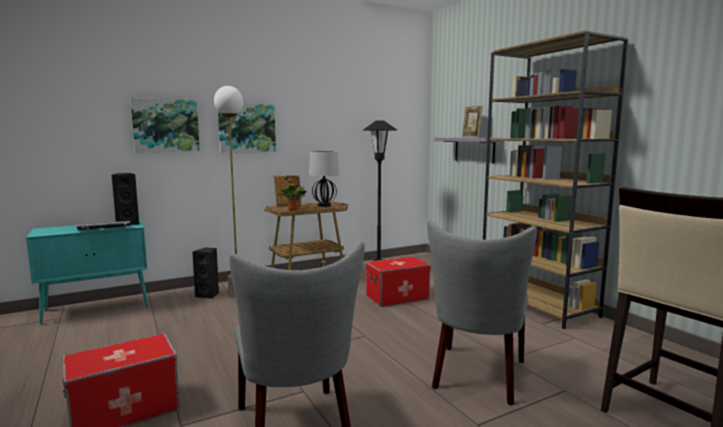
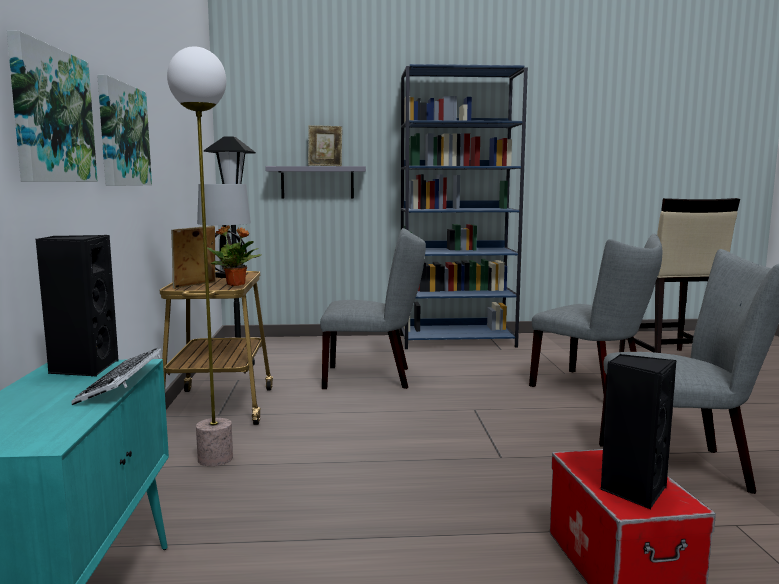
camera: 65 degrees left, 0 degrees up
black speaker [192,248,219,299] -> black speaker moved to [600,354,676,509]
storage box [366,256,431,307] -> grey chair [320,228,426,389]
brown bookcase [483,30,628,329] -> blue bookcase [400,64,528,349]

